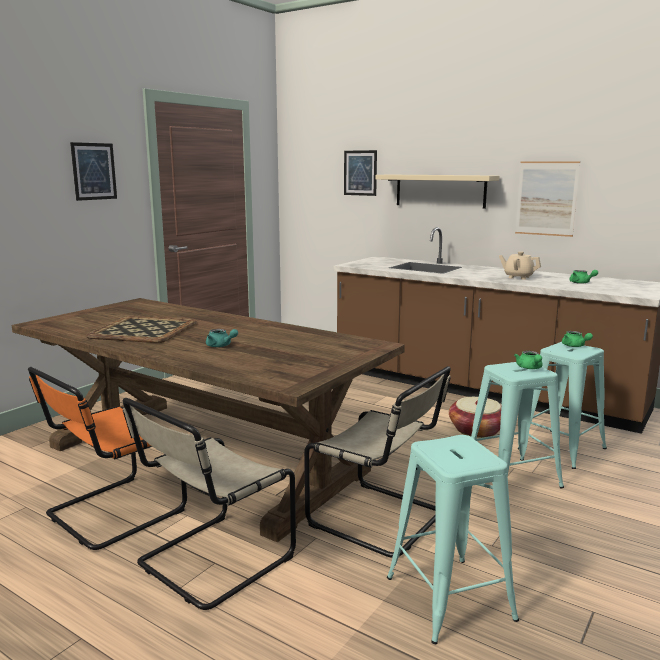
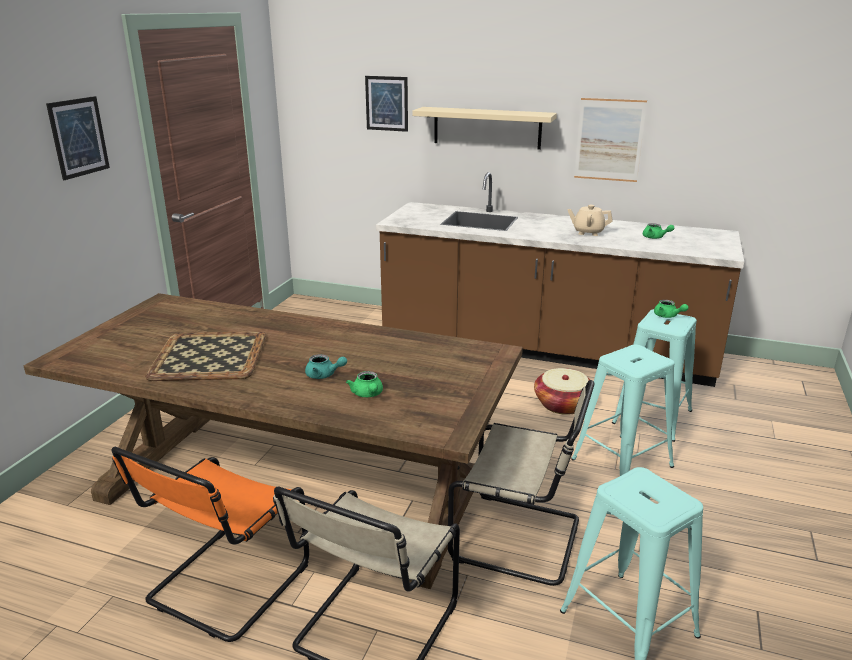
camera: 15 degrees left, 10 degrees up
green teapot [514,351,542,369] -> green teapot moved to [346,371,383,397]

